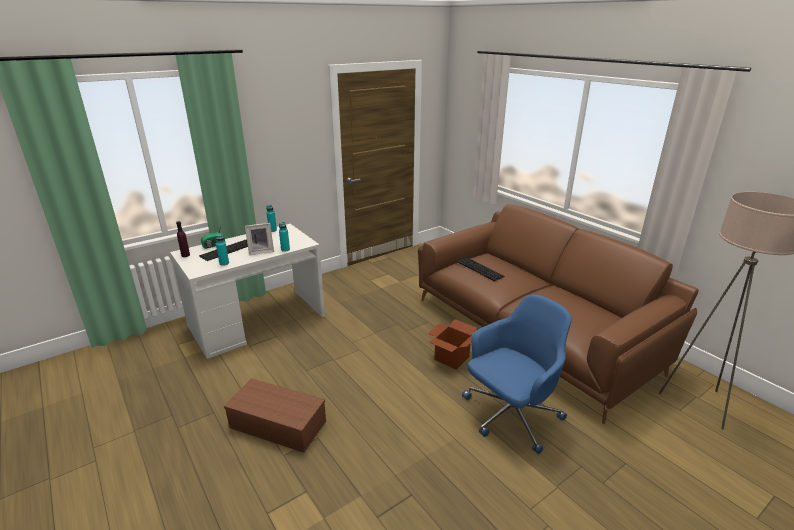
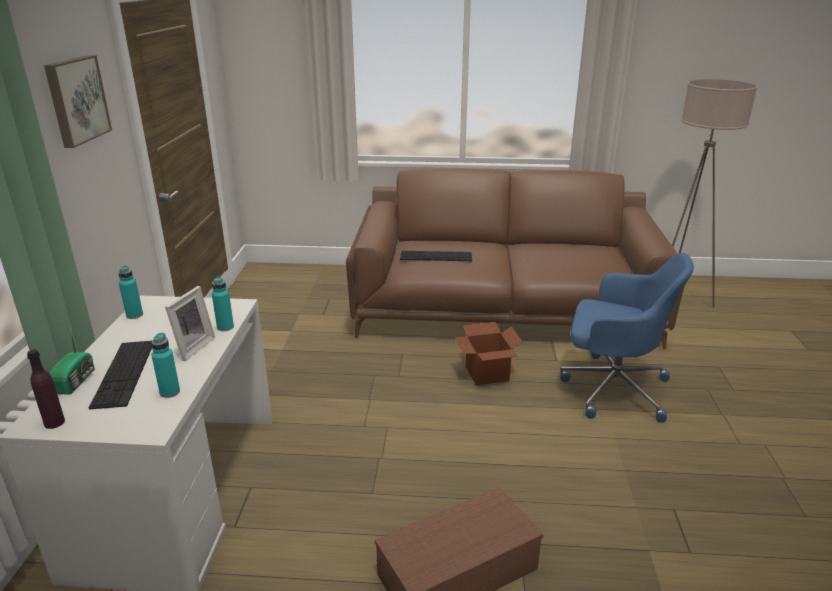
camera: 50 degrees left, 0 degrees up
blue office chair [462,294,572,454] -> blue office chair turned 105 degrees clockwise [560,253,694,423]
none -> picture [44,55,112,148]

